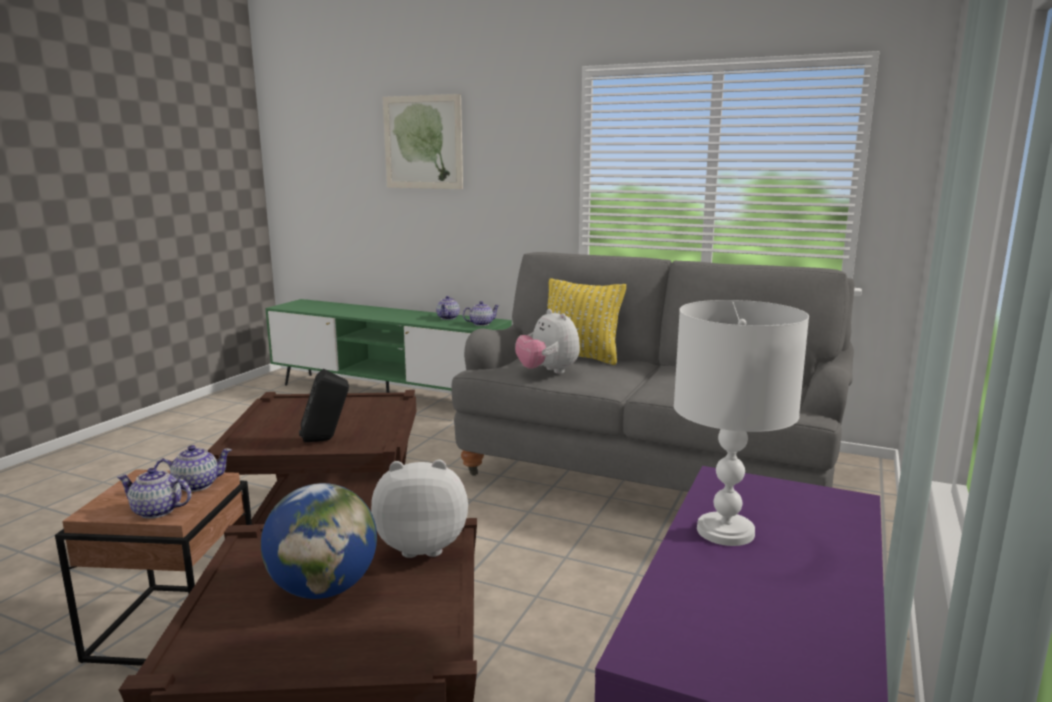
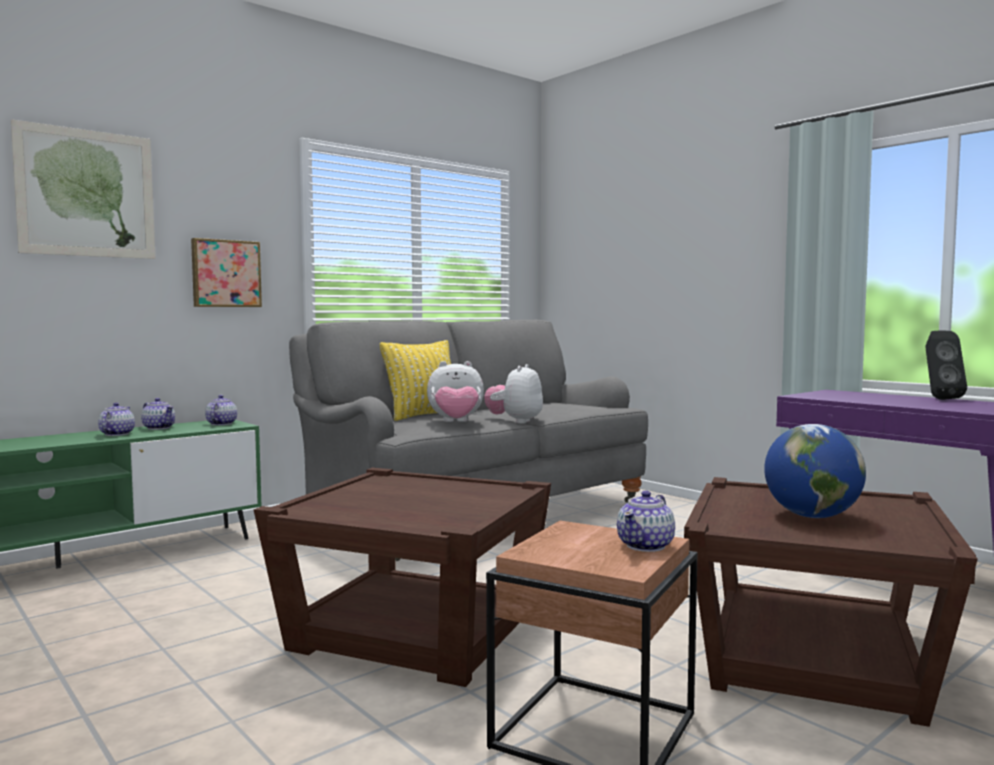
camera: 65 degrees left, 10 degrees down
teapot [154,445,232,492] -> teapot moved to [98,402,135,436]
black speaker [299,369,349,442] -> black speaker moved to [925,331,967,400]
plush toy [371,460,468,558] -> plush toy moved to [484,364,543,424]
white table lamp [674,300,809,546] -> none
none -> picture [191,238,262,307]

